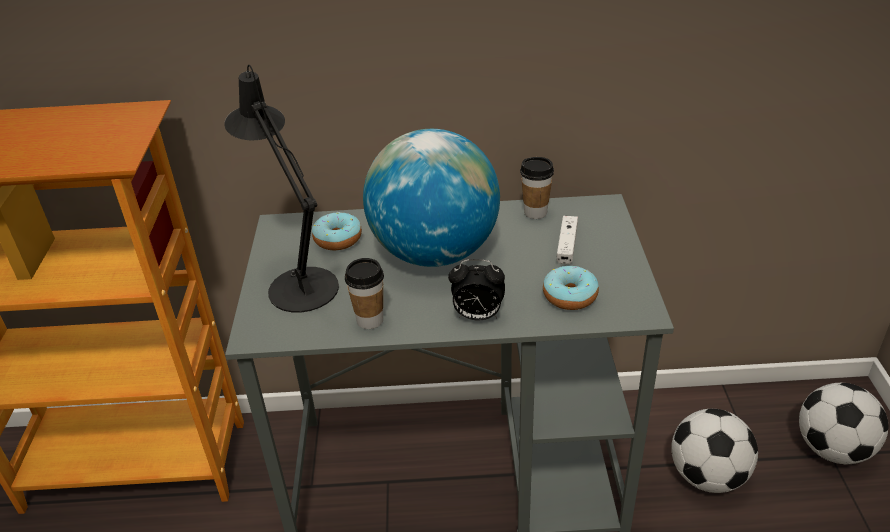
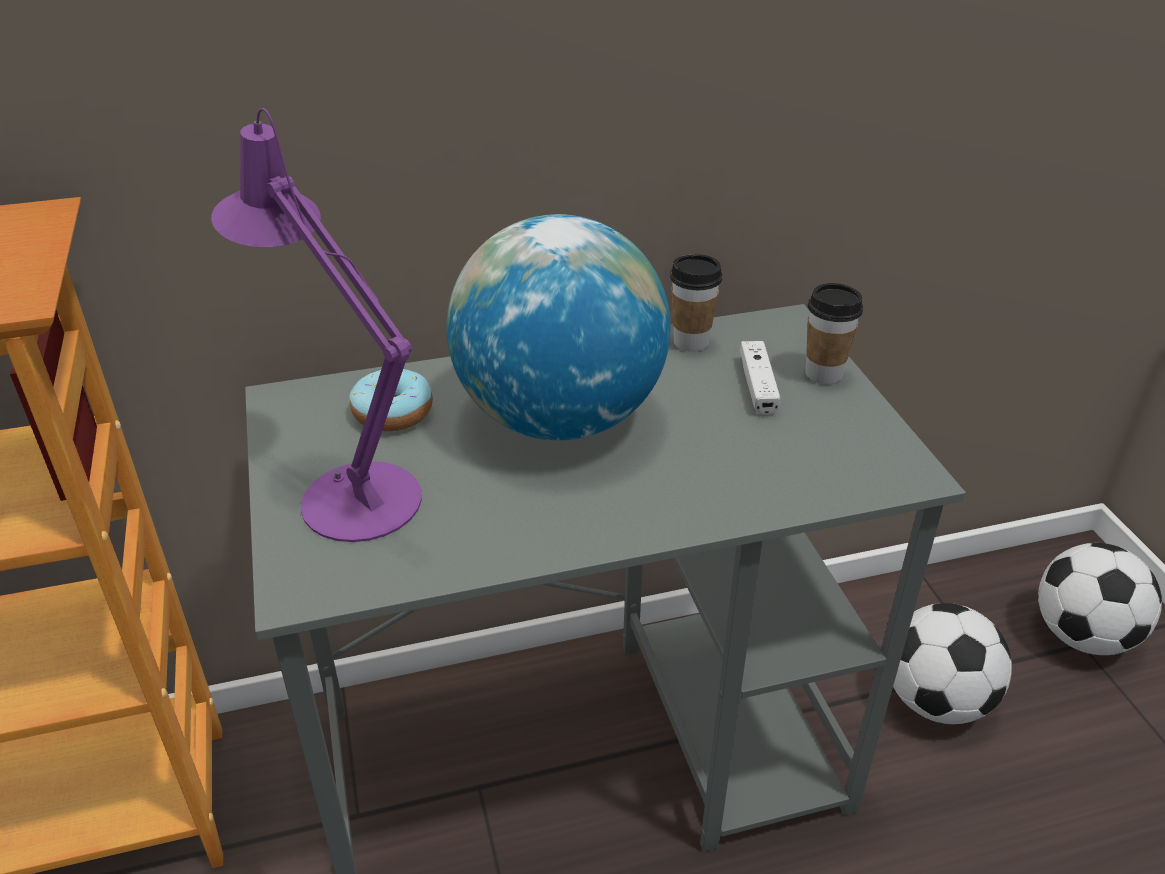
camera: 15 degrees left, 0 degrees up
black table lamp [224,65,339,313] -> purple table lamp [211,108,422,542]
cup [345,258,384,329] -> cup moved to [806,283,863,385]
alarm clock [448,259,505,320] -> none
donut [543,266,599,310] -> none

